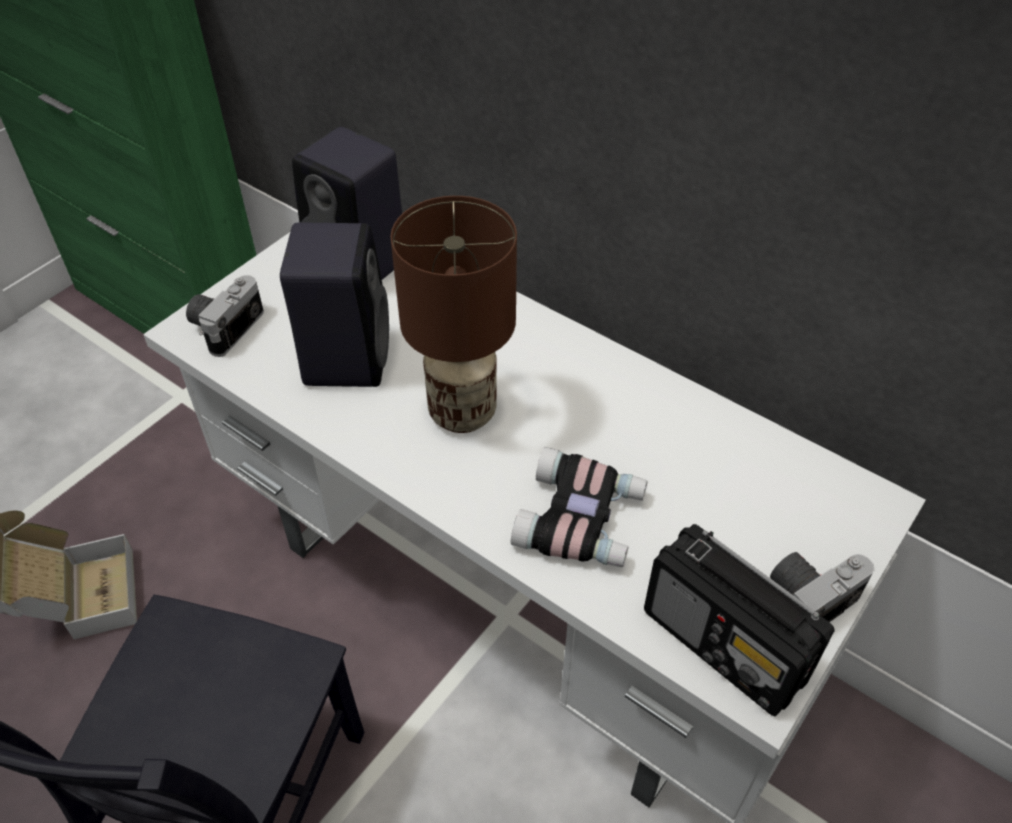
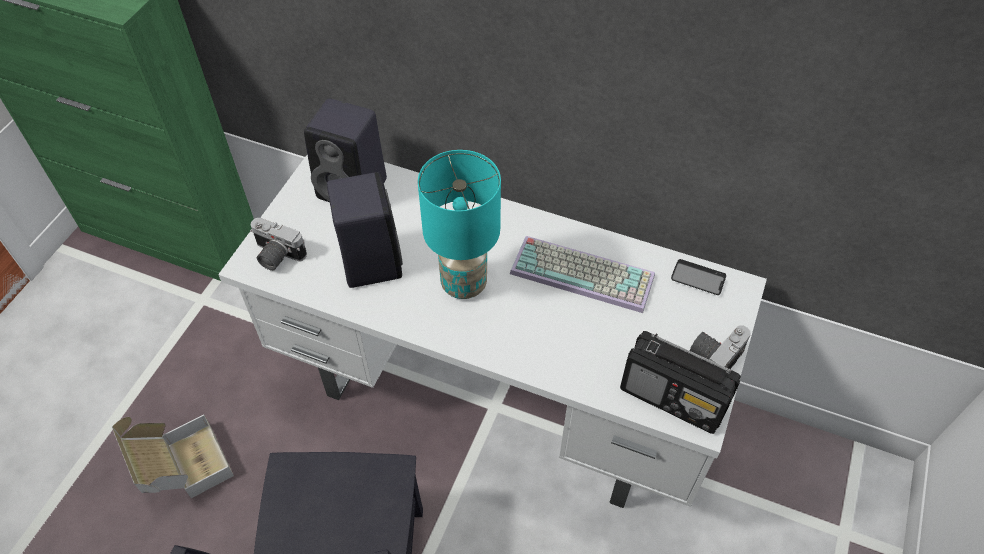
camera: 15 degrees left, 5 degrees up
camera [186,275,264,357] -> camera turned 75 degrees counterclockwise [250,218,307,271]
brown table lamp [391,196,517,433] -> turquoise table lamp [418,150,501,299]
binoculars [511,447,648,567] -> none
none -> keyboard [510,236,655,313]
none -> phone [671,259,726,295]

